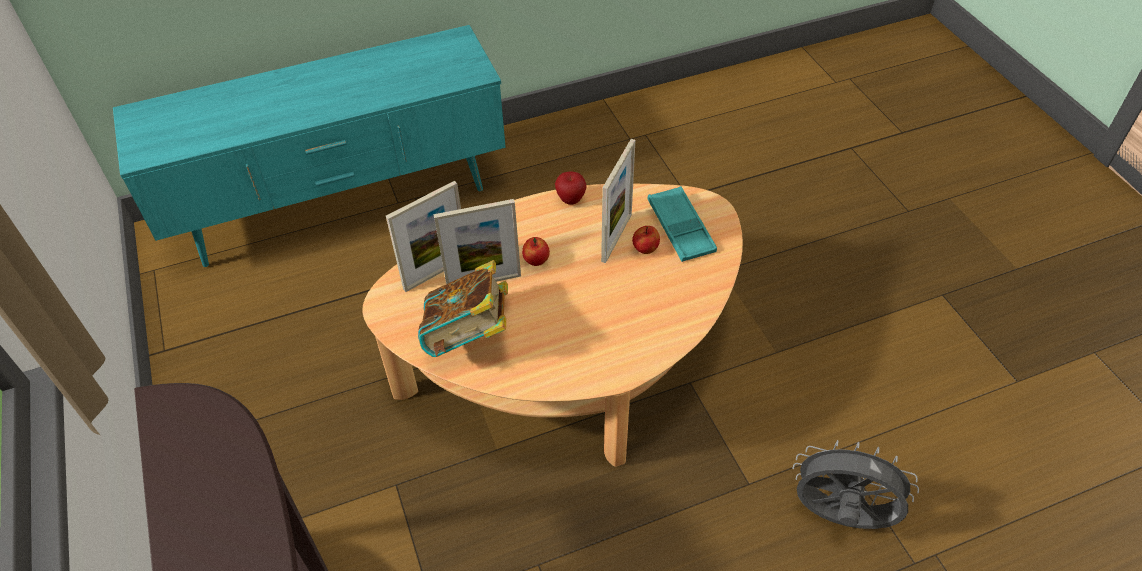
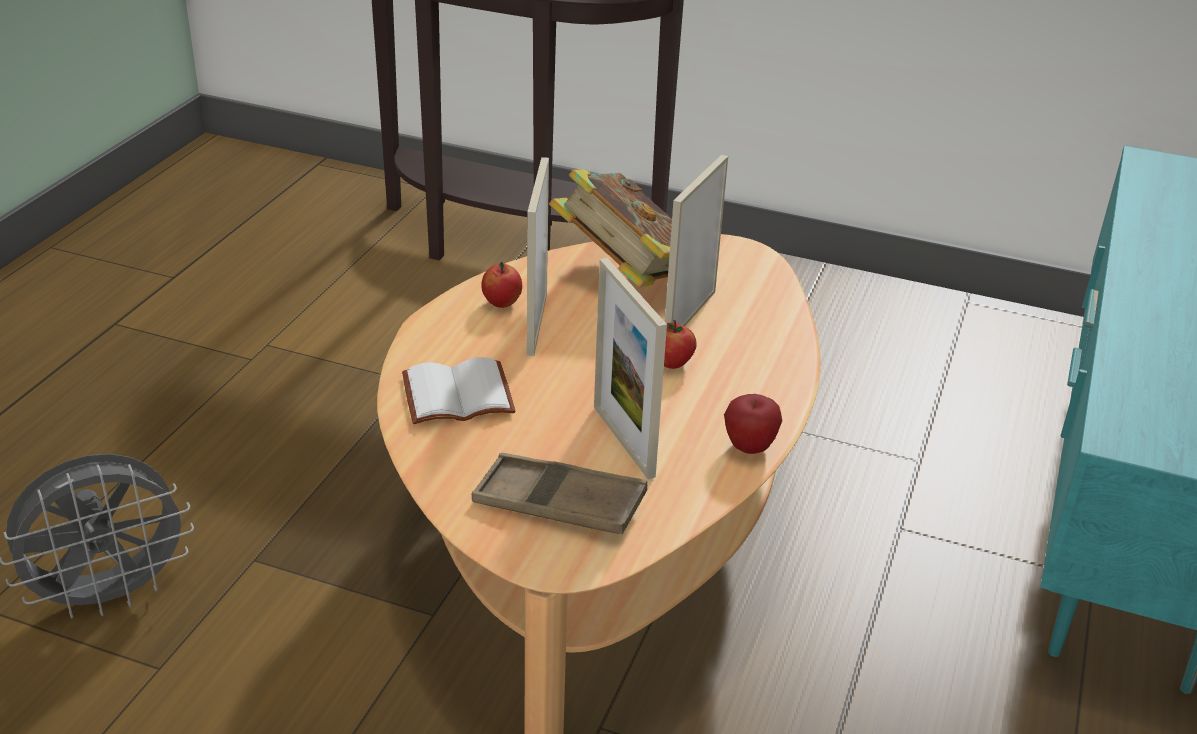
camera: 130 degrees right, 15 degrees down
picture frame [386,181,461,292] -> picture frame moved to [527,157,549,356]
apple [632,226,660,254] -> apple moved to [481,262,522,308]
turquoise tray [648,186,717,262] -> brown tray [472,453,647,534]
none -> white book [402,357,515,424]

